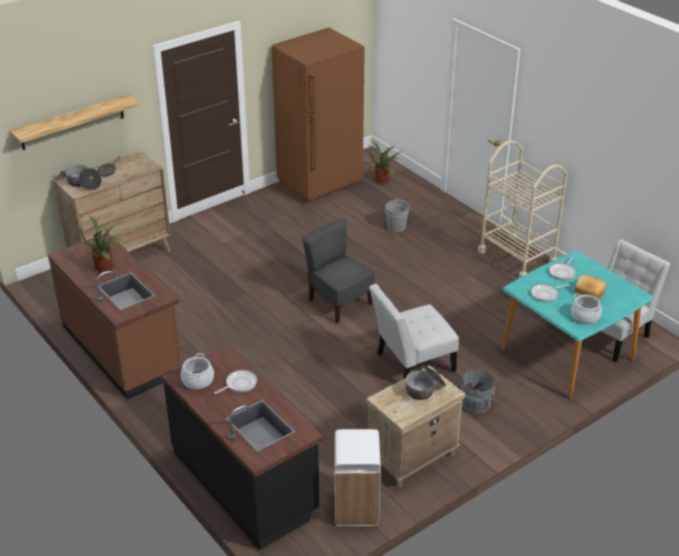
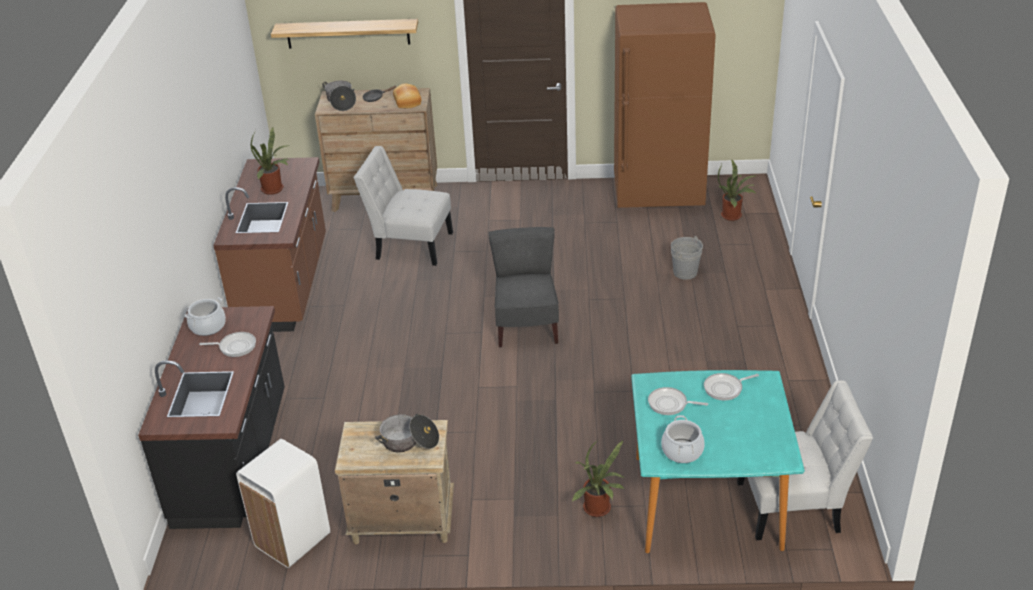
camera: 40 degrees right, 0 degrees up
white chair [369,284,459,379] -> white chair moved to [354,146,453,266]
grey bucket [461,368,495,414] -> none
beige cart [478,140,568,278] -> none
bread [575,275,607,299] -> bread moved to [393,83,421,108]
none -> potted plant [572,439,625,517]

